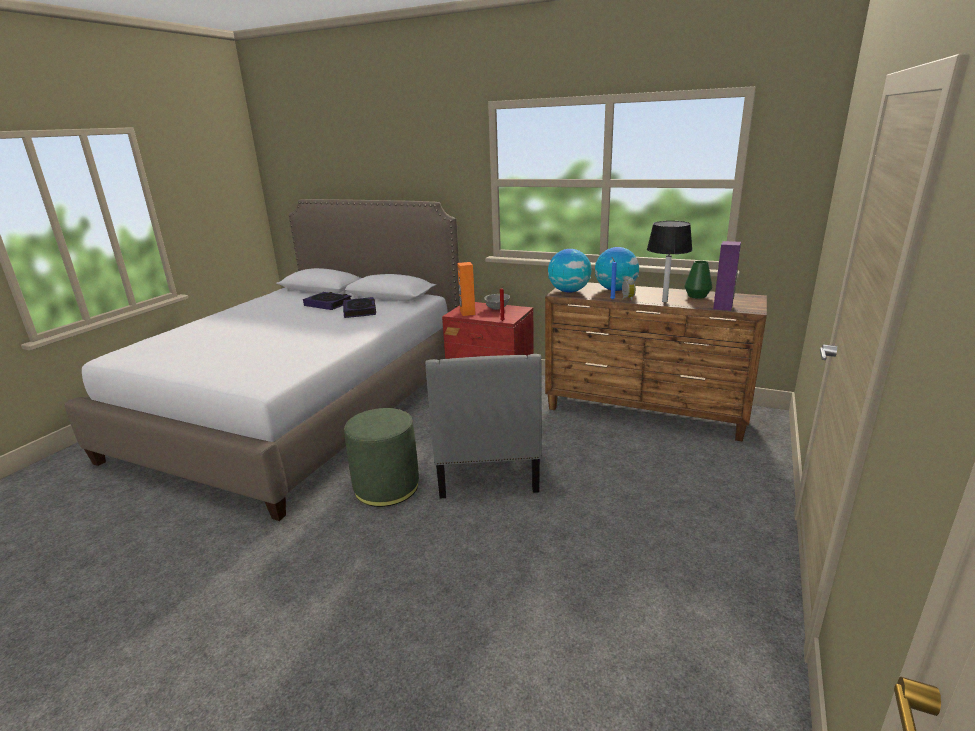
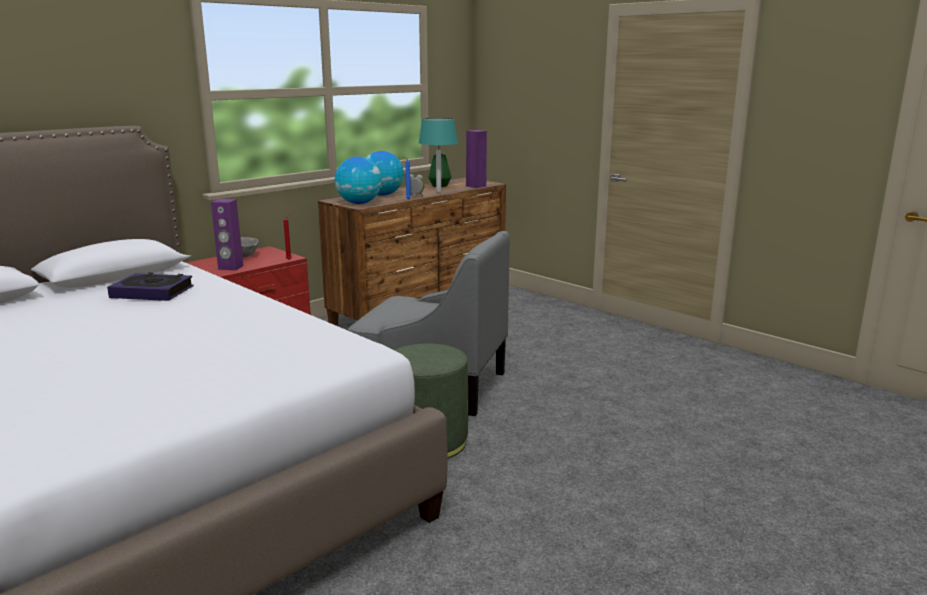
camera: 70 degrees left, 5 degrees down
book [303,292,351,310] -> none
orange speaker [457,262,475,316] -> purple speaker [211,199,244,270]
black table lamp [647,221,693,302] -> turquoise table lamp [418,118,458,192]

